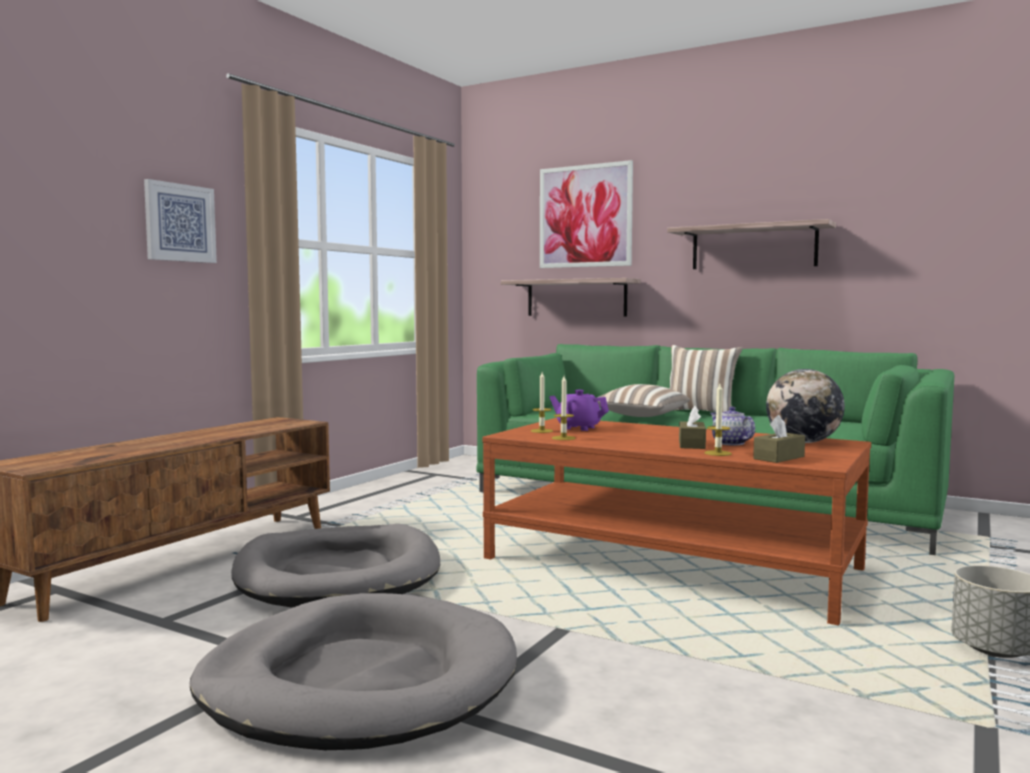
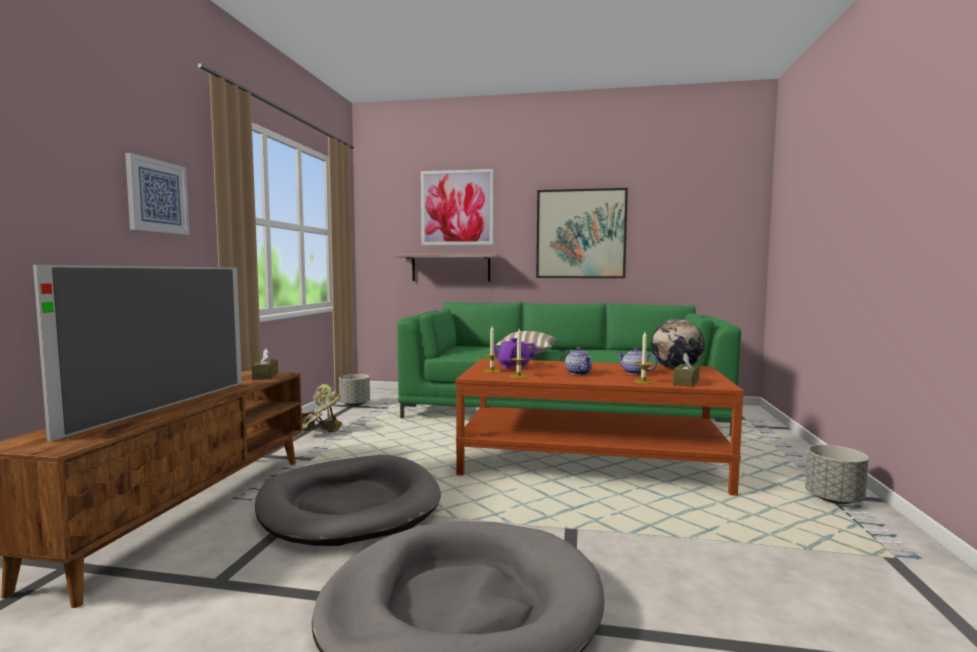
camera: 20 degrees left, 0 degrees up
shelf [667,219,836,269] -> picture [536,188,628,278]
pillow [669,345,743,412] -> none
brown tissue box [679,406,706,449] -> brown tissue box moved to [251,349,278,380]
none -> television [33,265,242,442]
none -> potted plant [302,384,342,432]
none -> grey planter [339,374,370,406]
none -> teapot [565,347,593,375]

